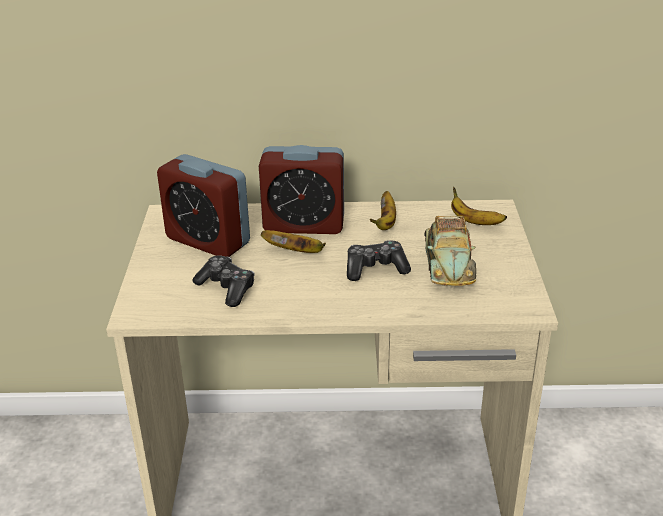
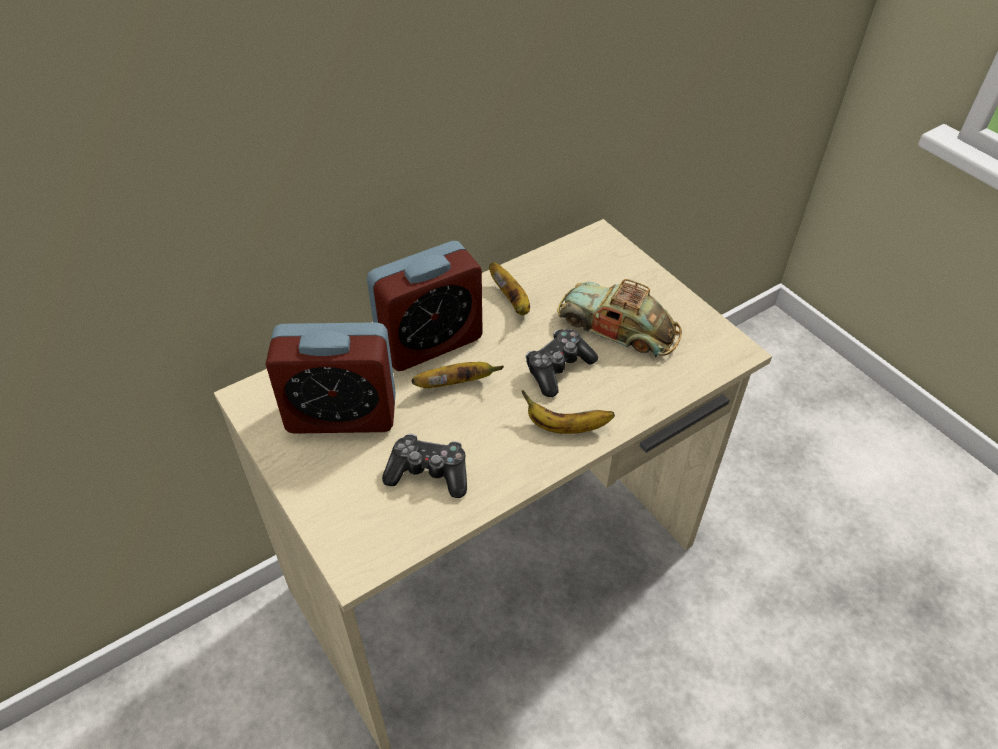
camera: 35 degrees left, 15 degrees up
toy car [424,216,476,286] -> toy car turned 150 degrees clockwise [557,279,682,357]
banana [451,187,507,225] -> banana moved to [521,390,615,434]

